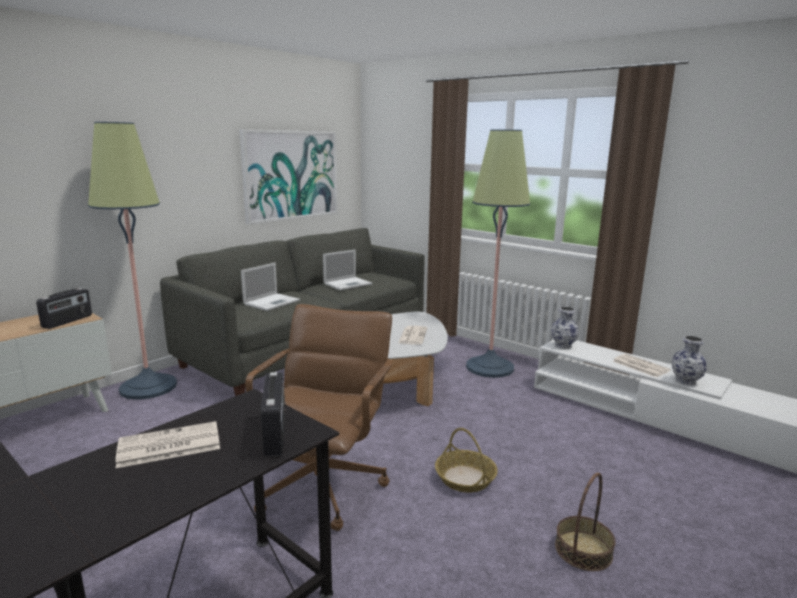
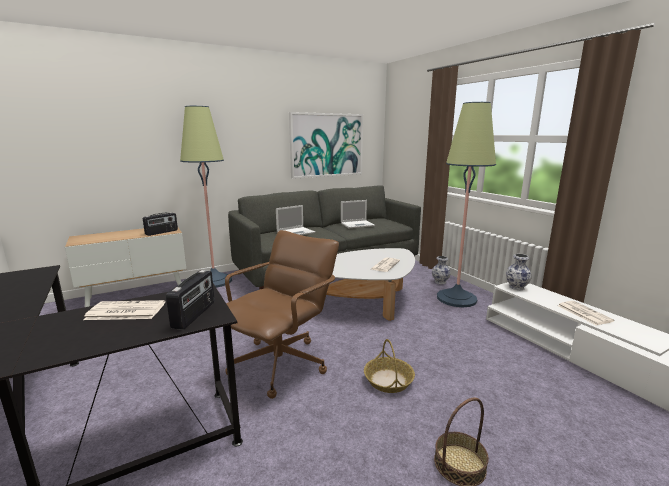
camera: 20 degrees right, 0 degrees up
vase [672,336,707,386] -> vase moved to [432,256,451,284]

